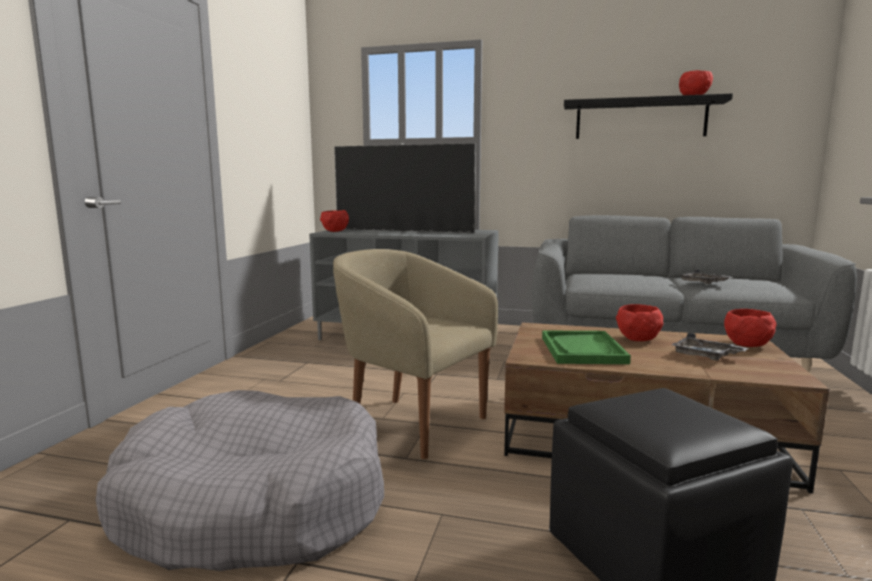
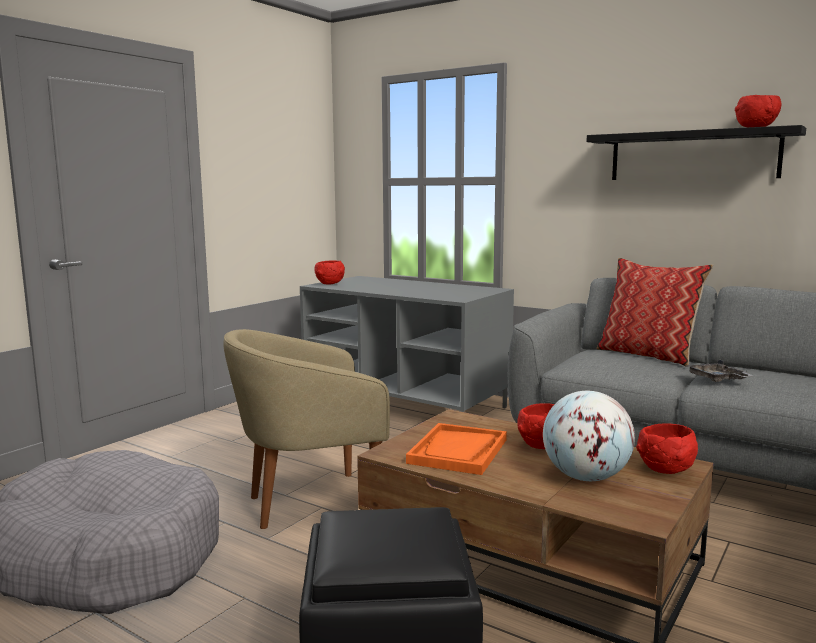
camera: 20 degrees right, 0 degrees up
beige armchair [333,249,498,459] -> beige armchair turned 75 degrees counterclockwise [224,329,390,529]
television [334,143,476,233] -> none
green tray [542,330,631,364] -> orange tray [406,423,507,475]
grey tray [672,333,748,361] -> globe [543,391,635,481]
none -> pillow [596,258,713,367]

